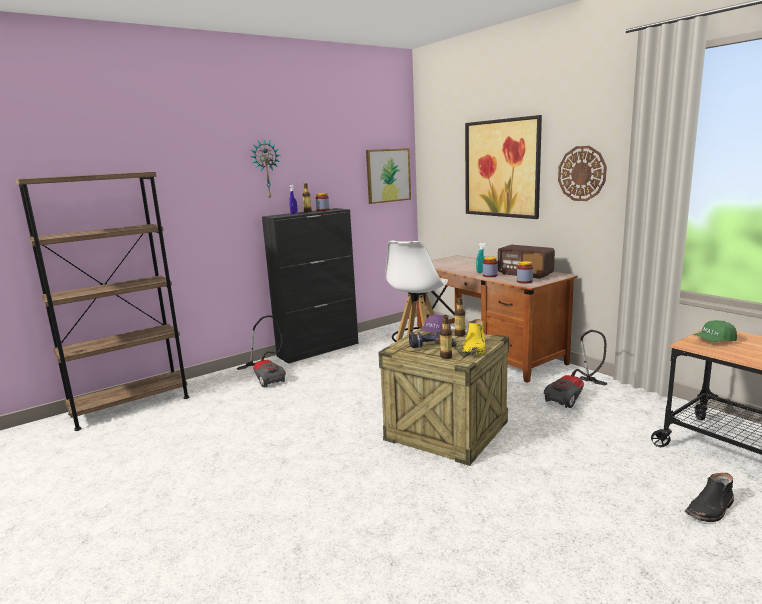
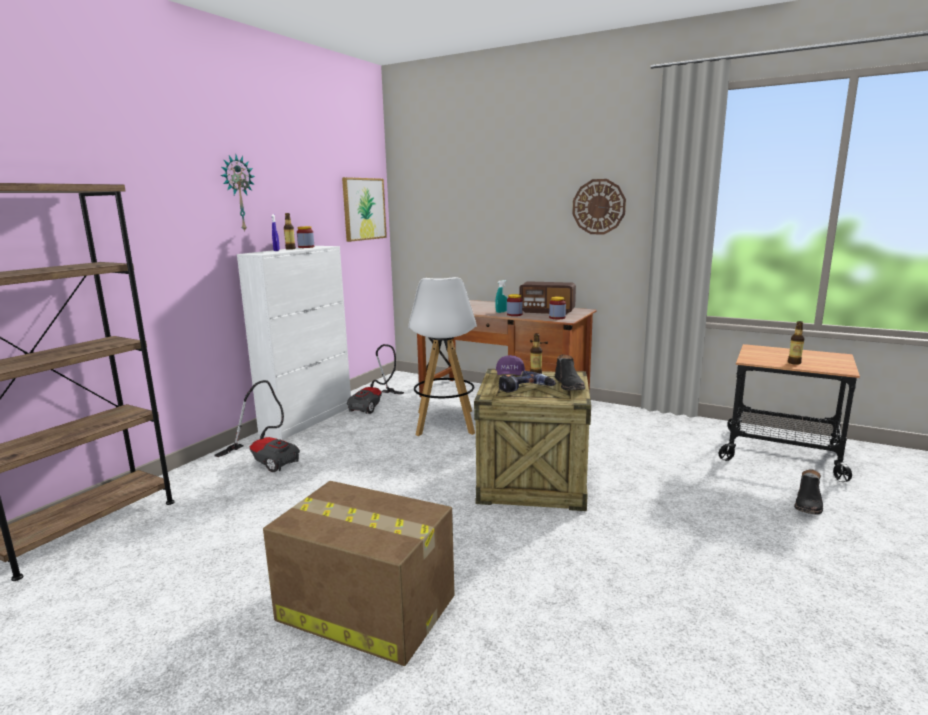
camera: 25 degrees left, 0 degrees up
black cabinet [262,208,359,364] -> white cabinet [237,246,351,440]
bottle [440,315,452,359] -> bottle moved to [788,321,805,365]
yellow boot [462,319,486,354] -> black boot [555,354,585,390]
picture [465,115,542,219] -> none
vacuum cleaner [544,330,607,408] -> vacuum cleaner moved to [347,344,404,414]
green cap [693,320,737,342] -> none
none -> cardboard box [263,481,454,666]

